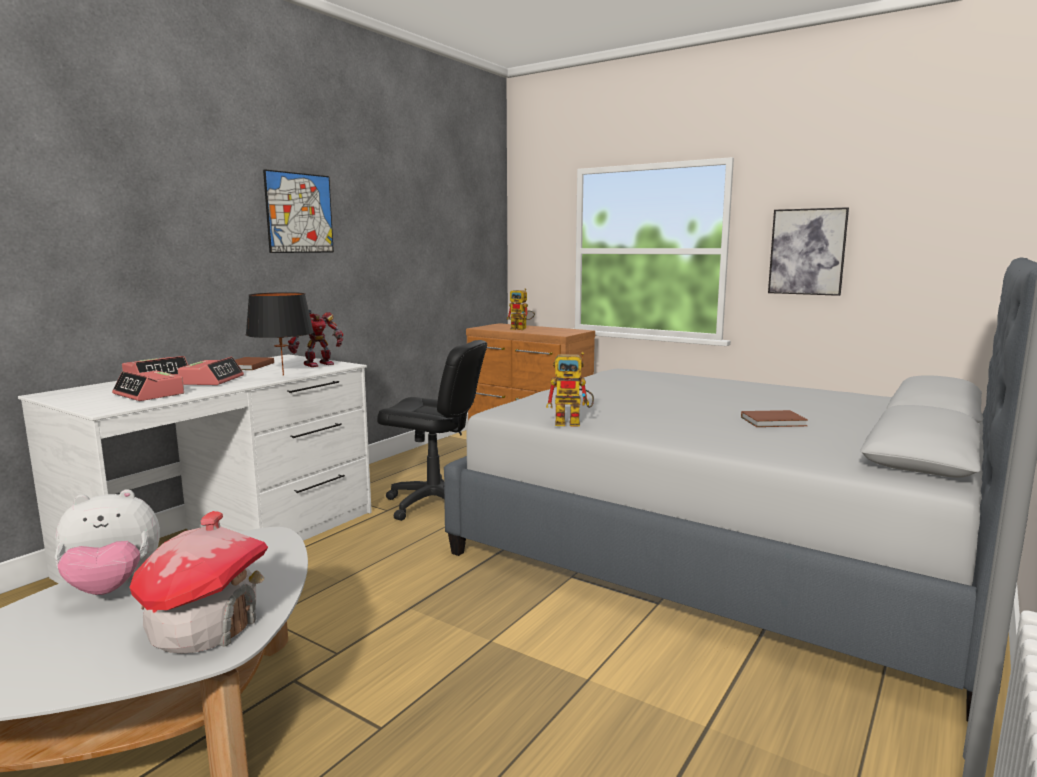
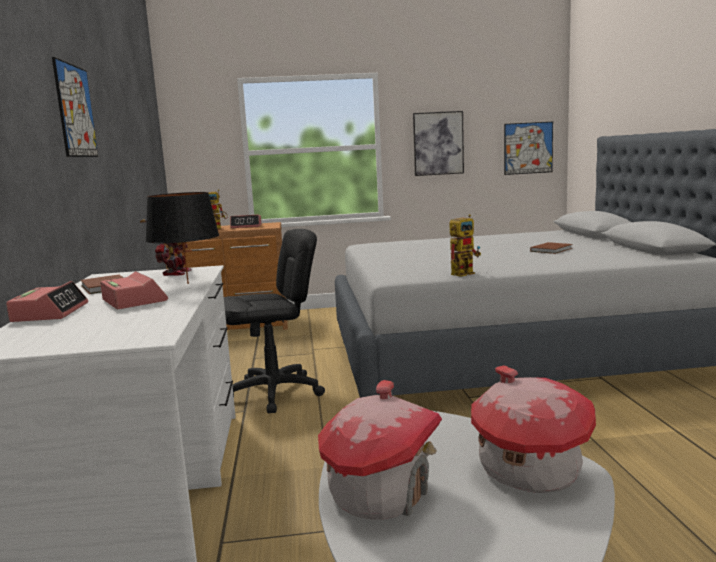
camera: 40 degrees left, 0 degrees up
plush toy [55,489,160,595] -> toy house [318,380,442,519]
alarm clock [112,371,184,401] -> alarm clock moved to [230,215,262,228]
none -> picture [504,122,553,175]

